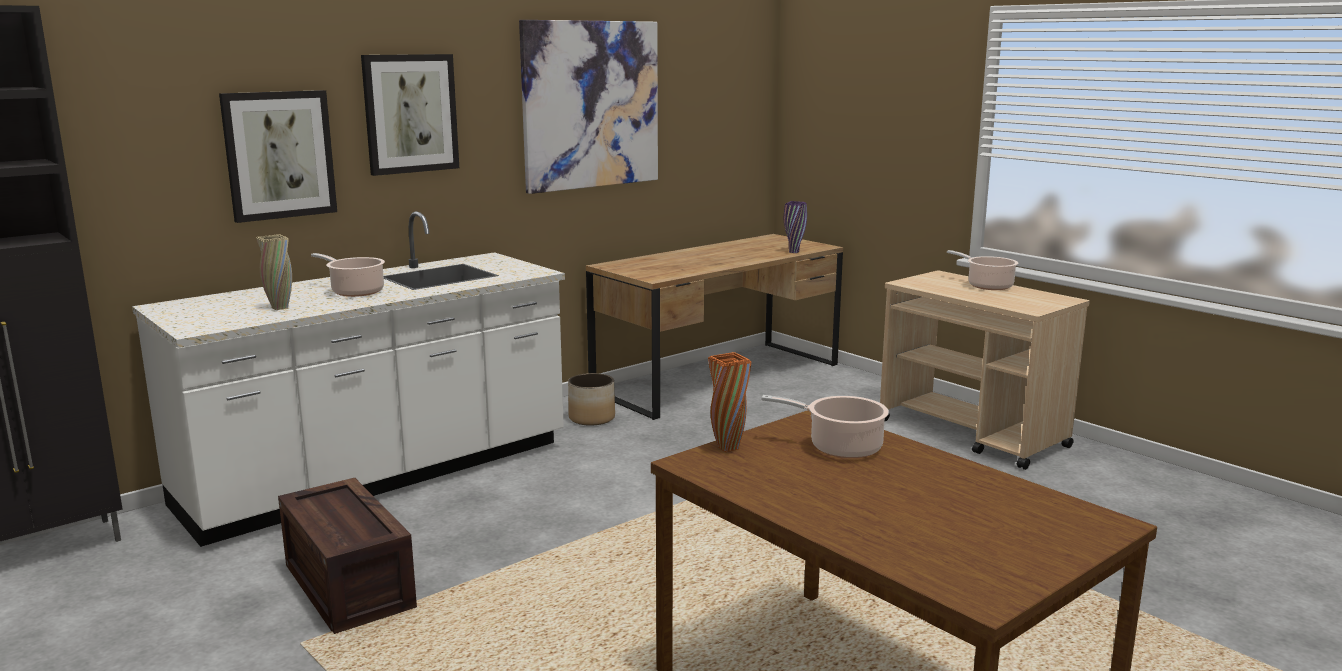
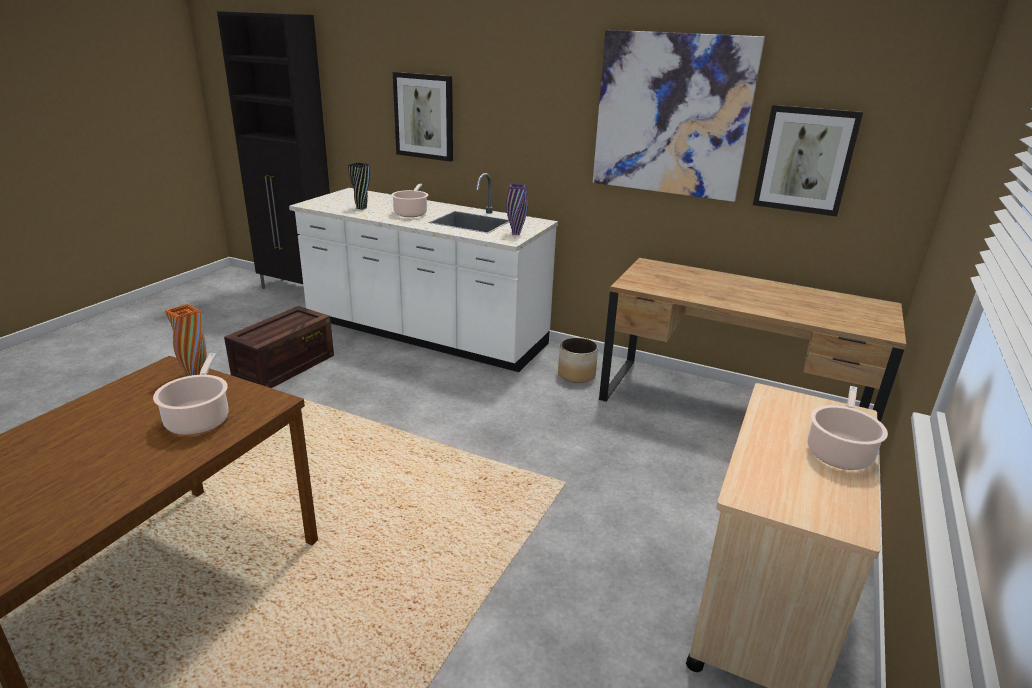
camera: 65 degrees right, 10 degrees up
beige vase [256,234,292,310] -> black vase [348,162,370,210]
picture [361,54,459,176] -> picture moved to [753,105,863,217]
purple vase [784,201,807,253] -> purple vase moved to [506,184,528,235]

